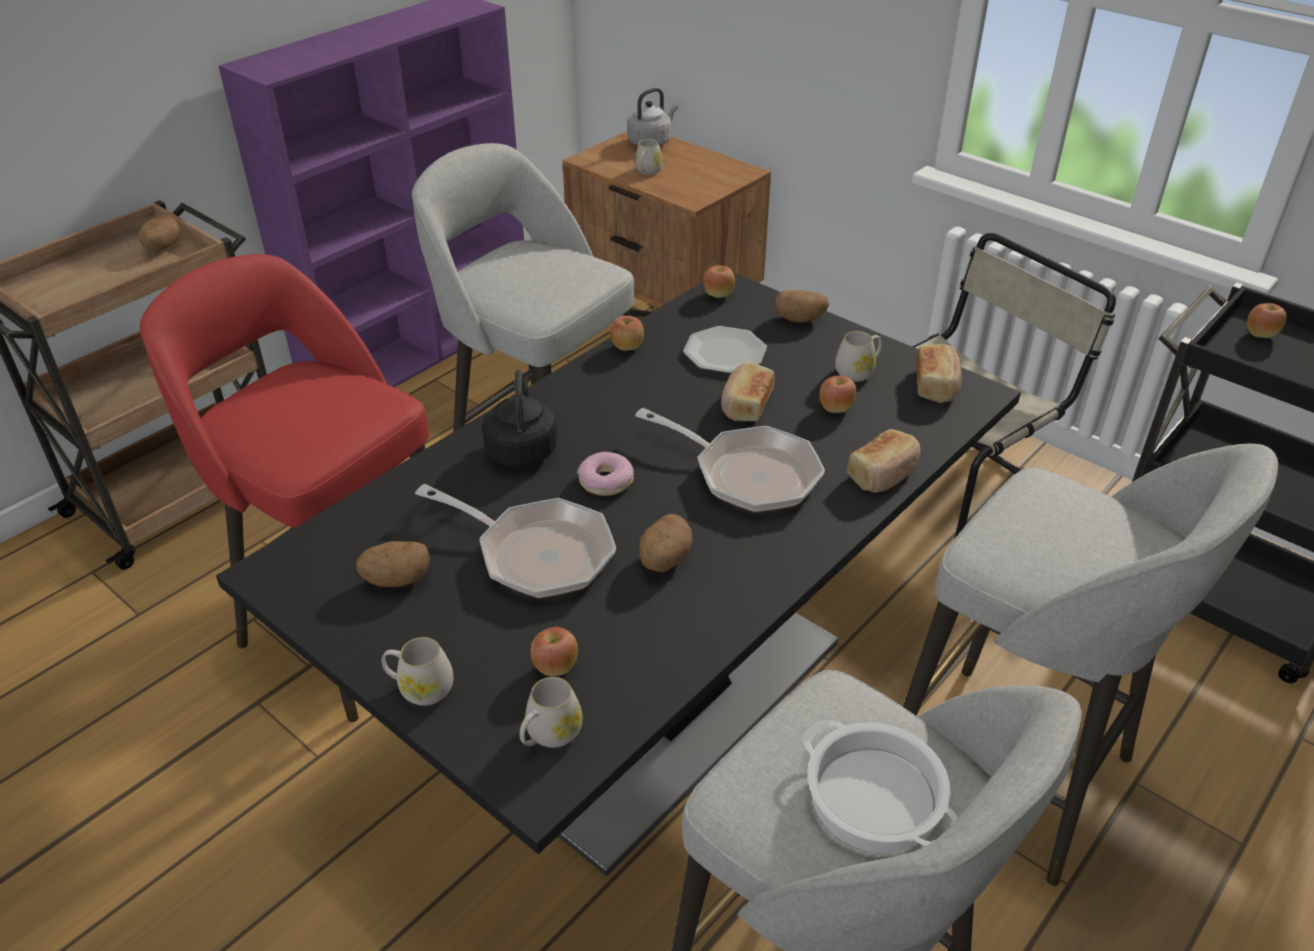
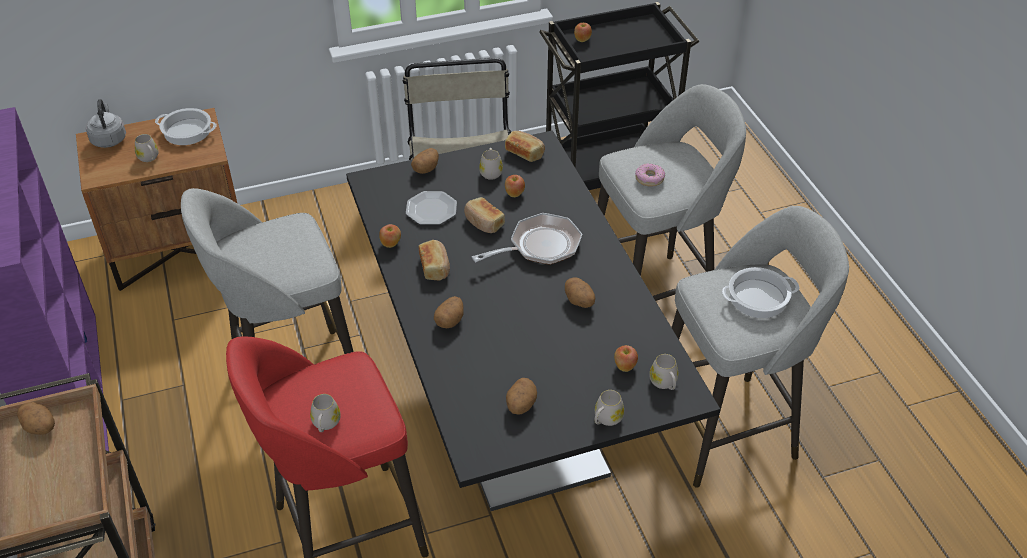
camera: 60 degrees left, 5 degrees up
frying pan [415,484,616,599] -> none
black kettle [482,370,557,467] -> potato [434,296,464,328]
donut [577,452,634,496] -> donut moved to [635,163,665,187]
apple [703,265,735,298] -> none
bread [847,429,920,493] -> bread moved to [419,240,450,281]
none -> cooking pot [155,108,217,145]
none -> white mug [310,394,341,432]

